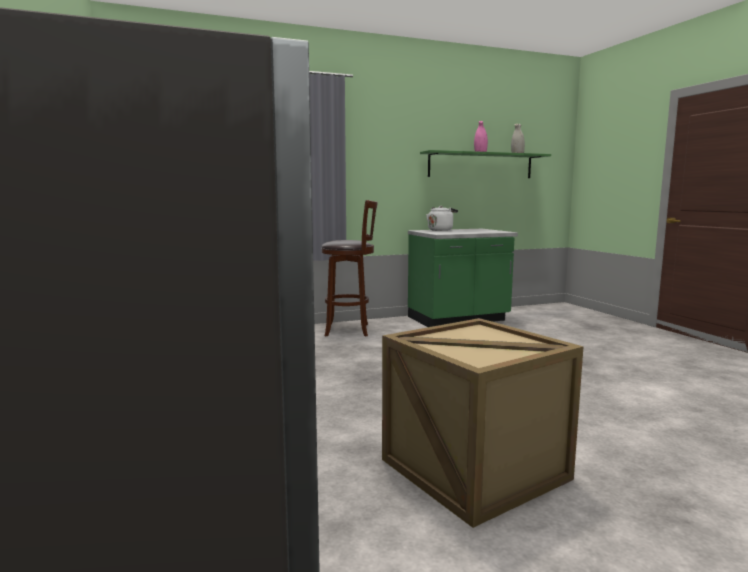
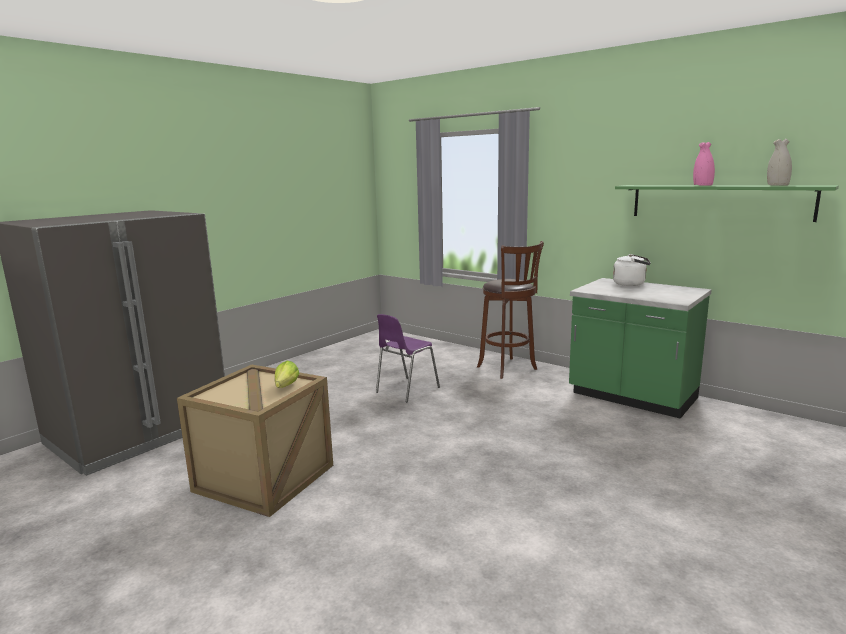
camera: 60 degrees right, 5 degrees up
none -> lettuce [275,361,300,388]
none -> purple chair [376,314,440,402]

